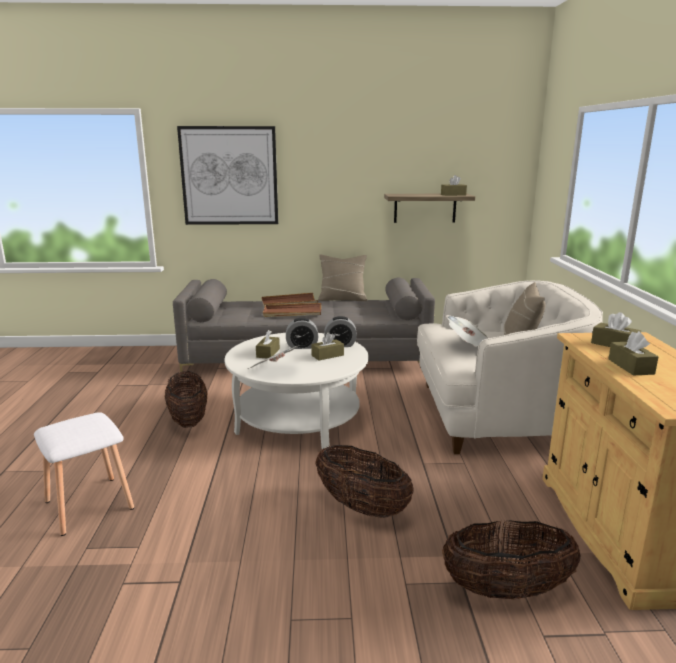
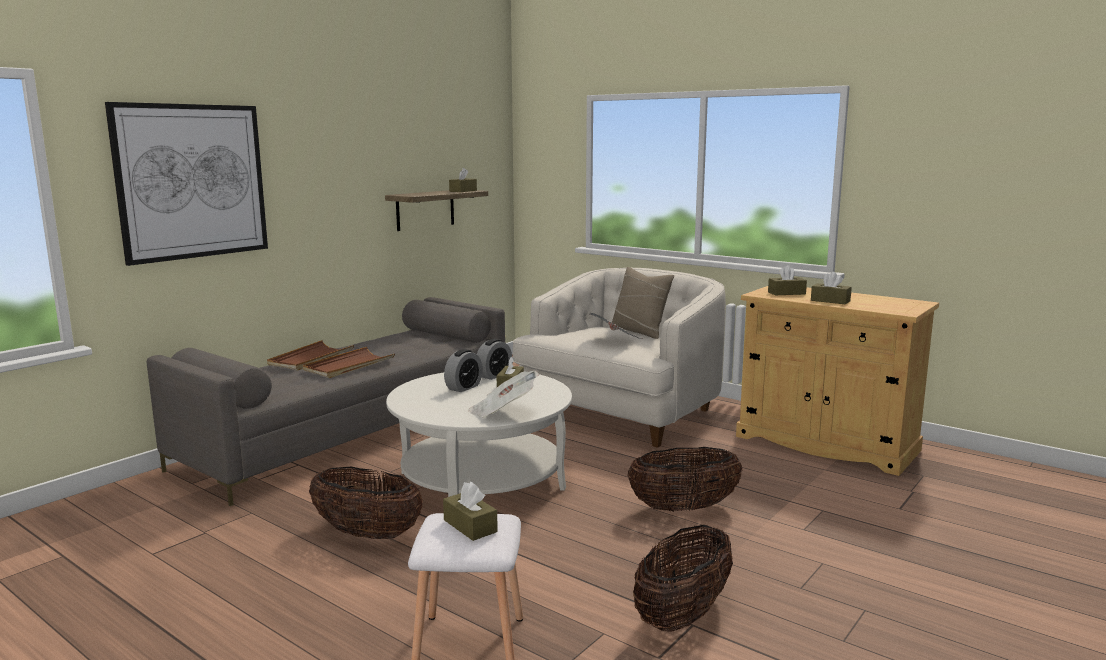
camera: 50 degrees left, 5 degrees down
brown tissue box [256,330,280,358] -> brown tissue box moved to [443,482,498,541]
beige pillow [318,255,367,301] -> none
basket [442,520,581,599] -> basket moved to [633,525,733,632]

